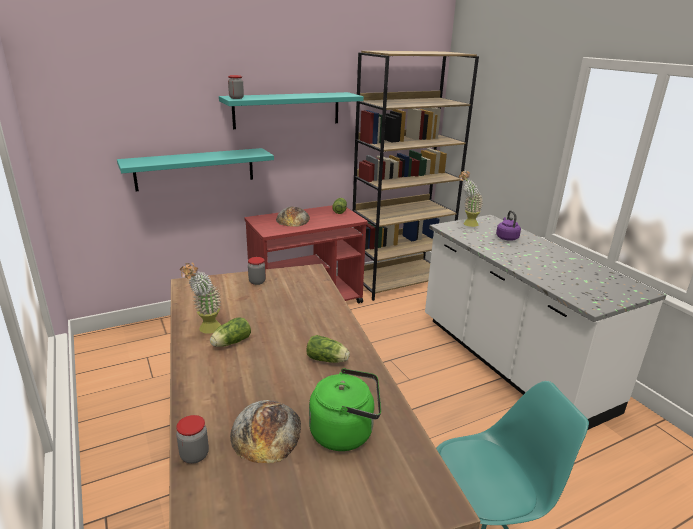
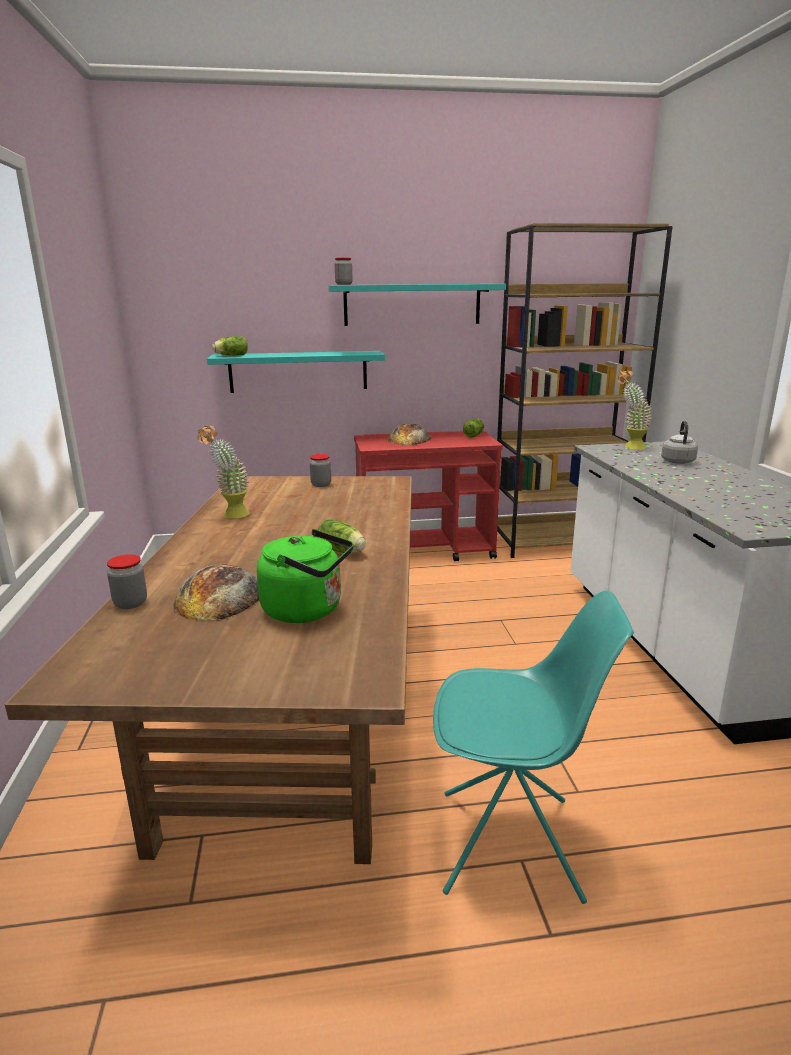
camera: 20 degrees right, 5 degrees down
lettuce [210,317,251,347] -> lettuce moved to [212,336,248,356]
purple kettle [496,210,521,241] -> grey kettle [661,421,698,464]

